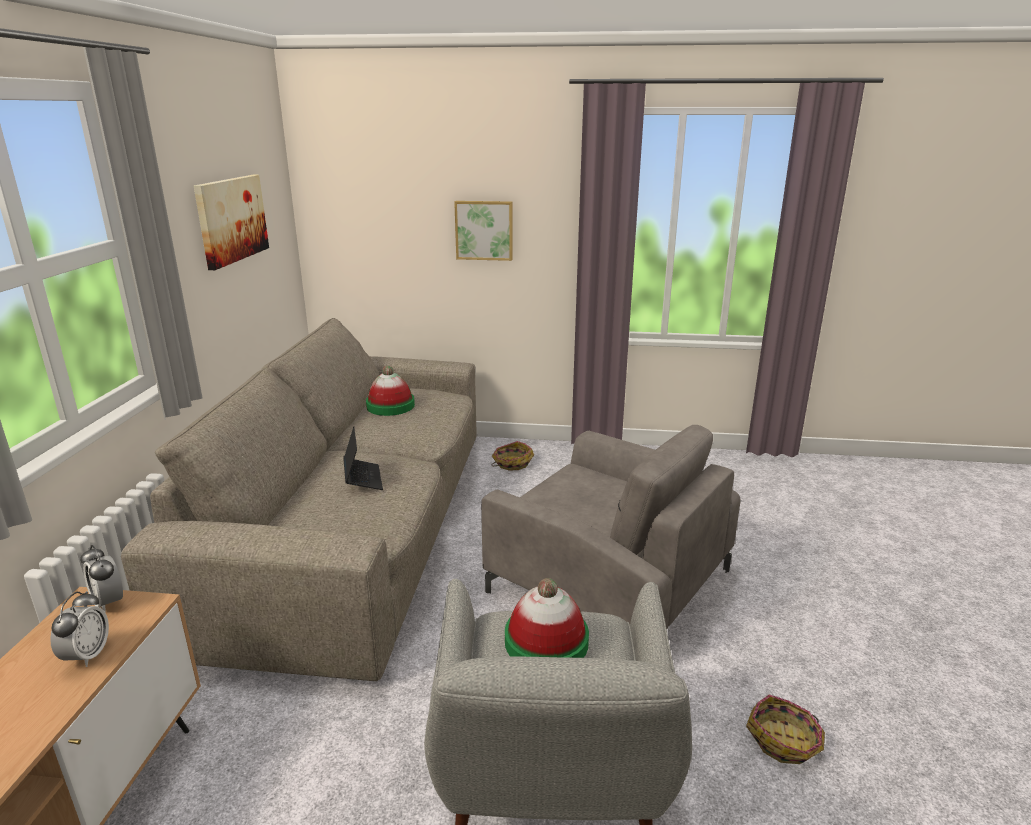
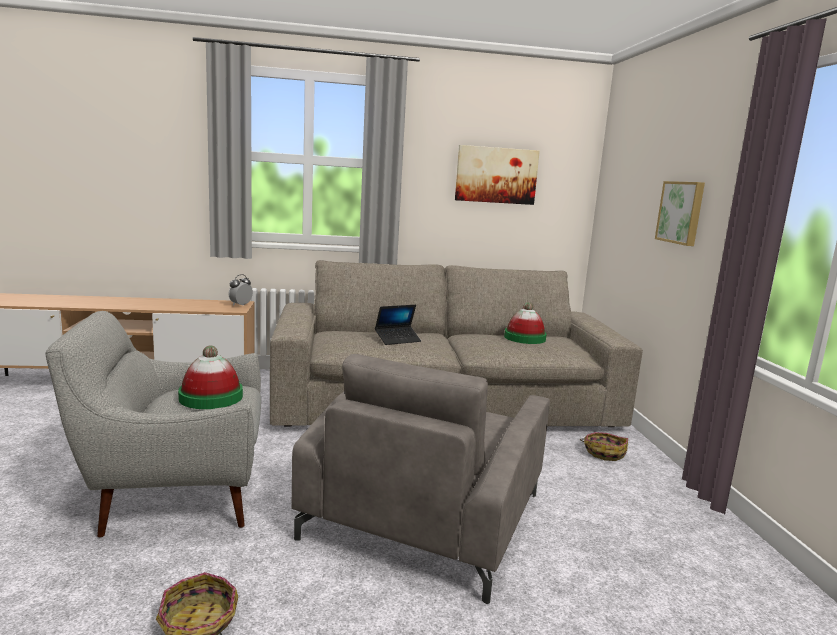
camera: 75 degrees right, 10 degrees down
alarm clock [50,591,109,667] -> none

